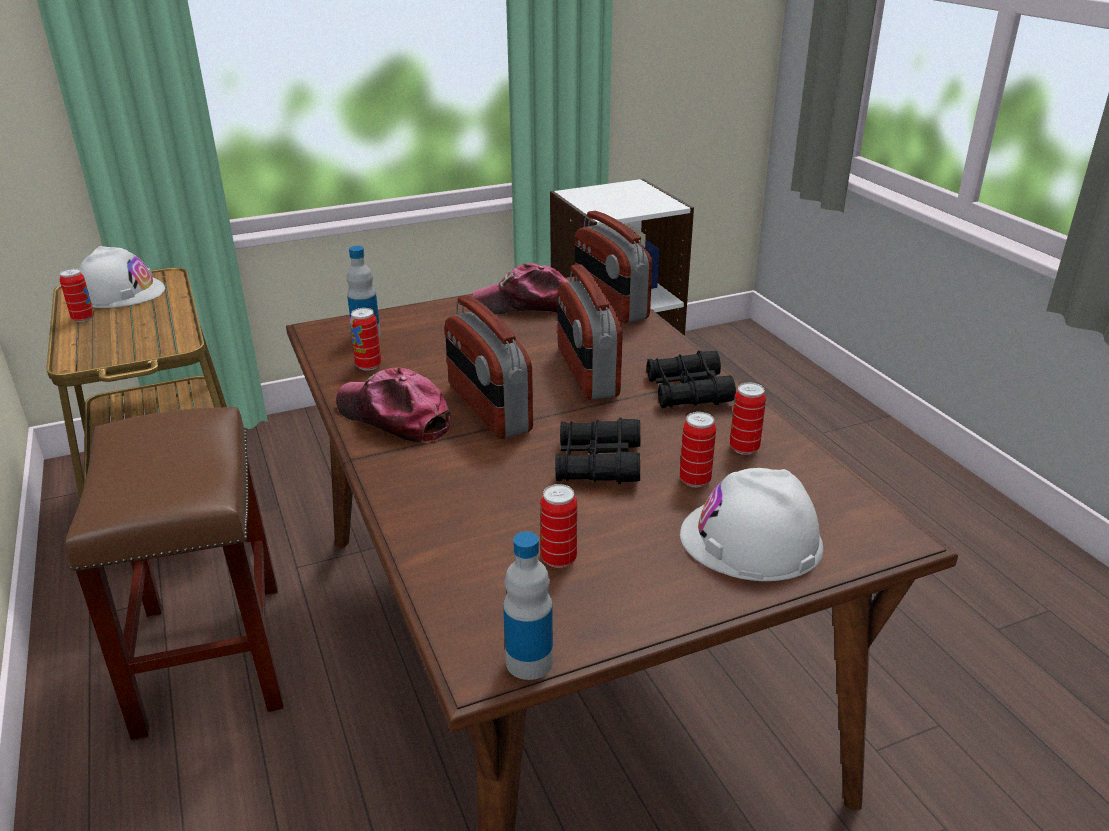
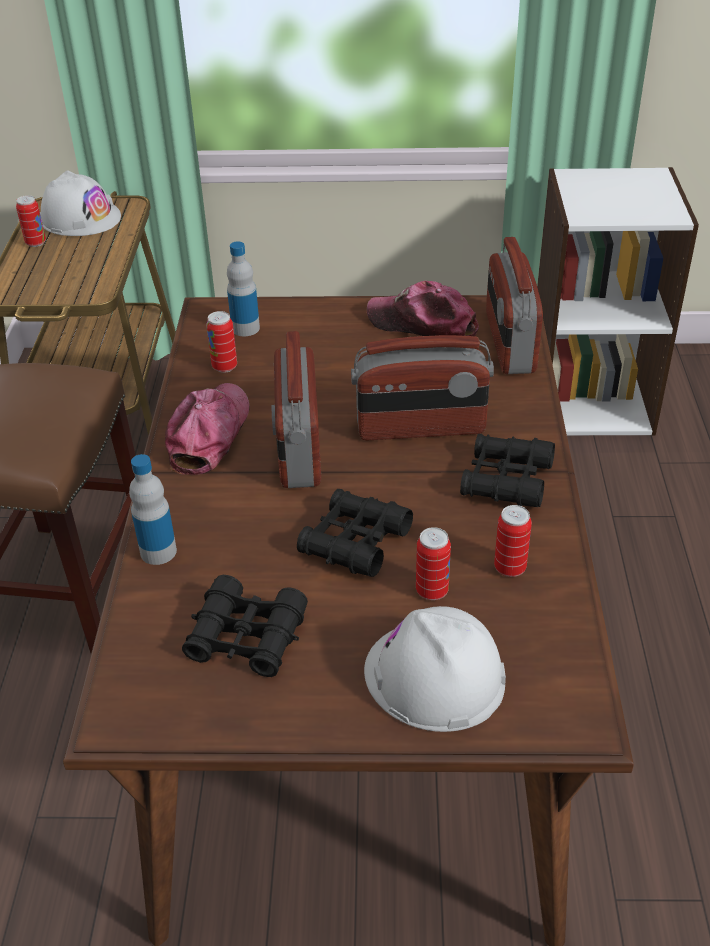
camera: 25 degrees right, 10 degrees up
cap [336,367,451,444] -> cap turned 45 degrees clockwise [165,383,250,475]
bottle [503,532,553,680] -> bottle moved to [129,454,177,565]
can [540,484,577,568] -> black binoculars [182,575,308,677]
radio [557,264,623,400] -> radio turned 105 degrees counterclockwise [351,335,494,440]

